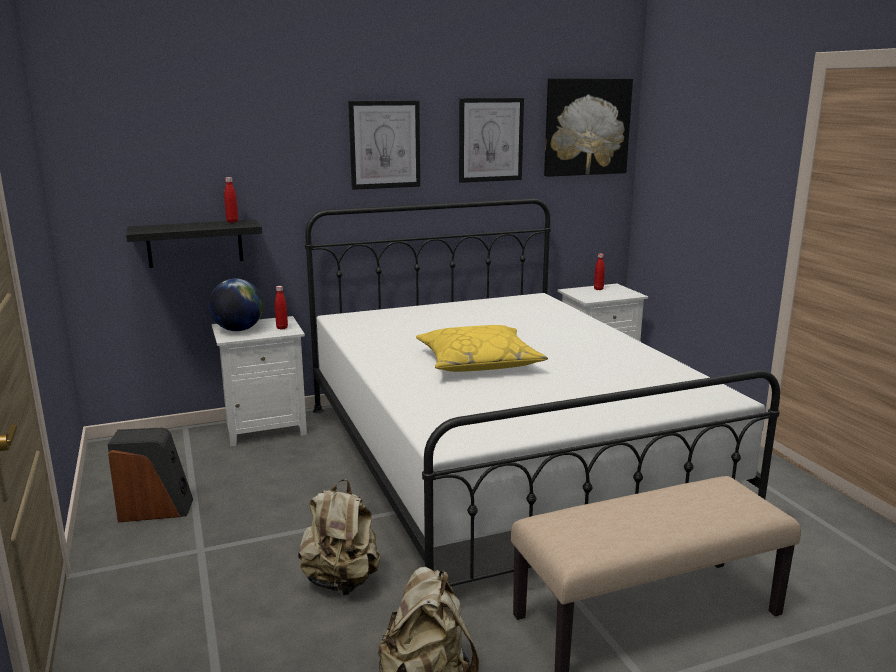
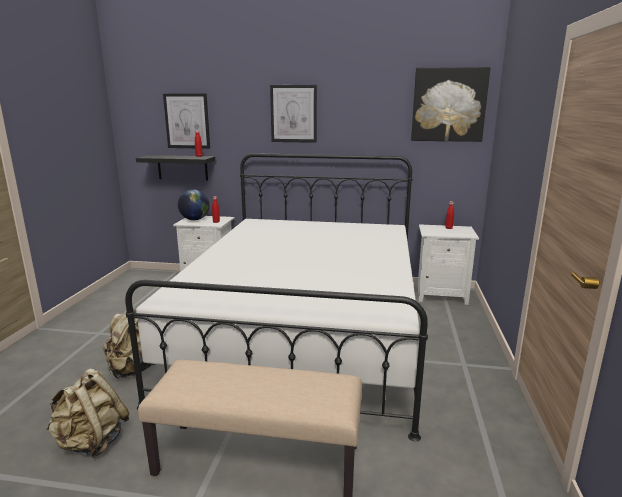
camera: 30 degrees right, 0 degrees up
speaker [107,428,193,522] -> none
yellow pillow [416,325,548,372] -> none
picture [459,98,524,183] -> picture moved to [163,93,210,149]

